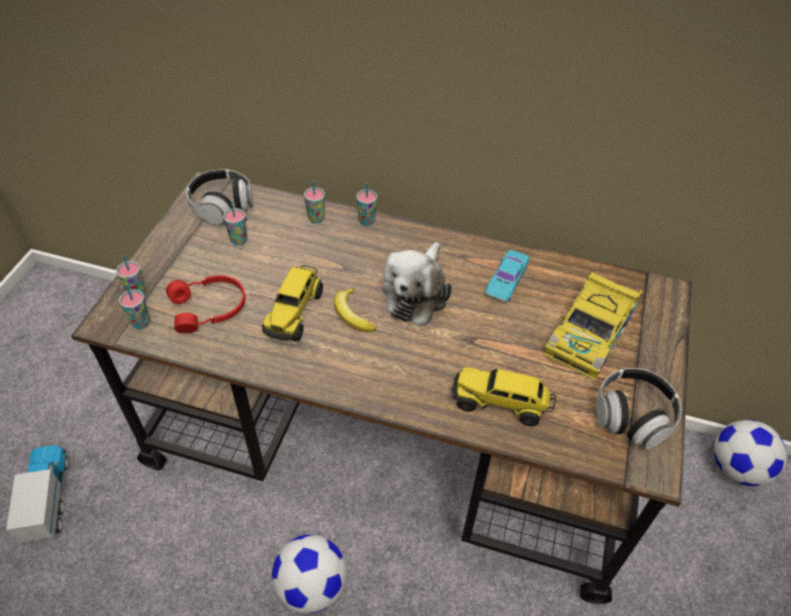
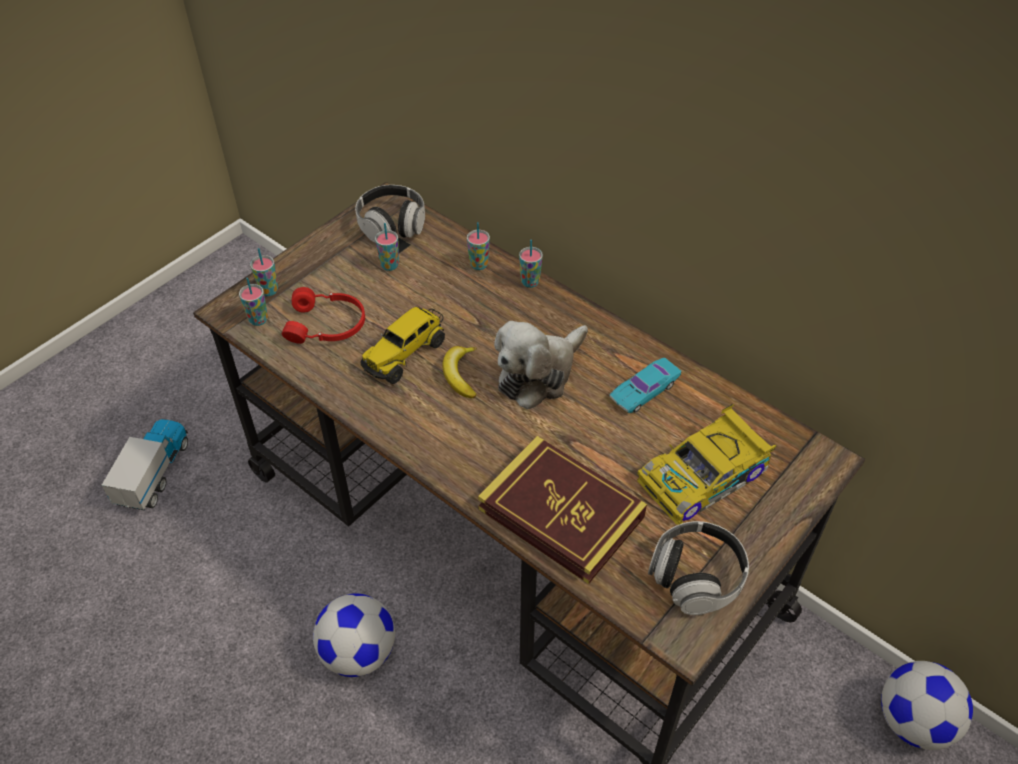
camera: 25 degrees right, 0 degrees up
toy truck [451,367,556,426] -> book [478,436,647,584]

